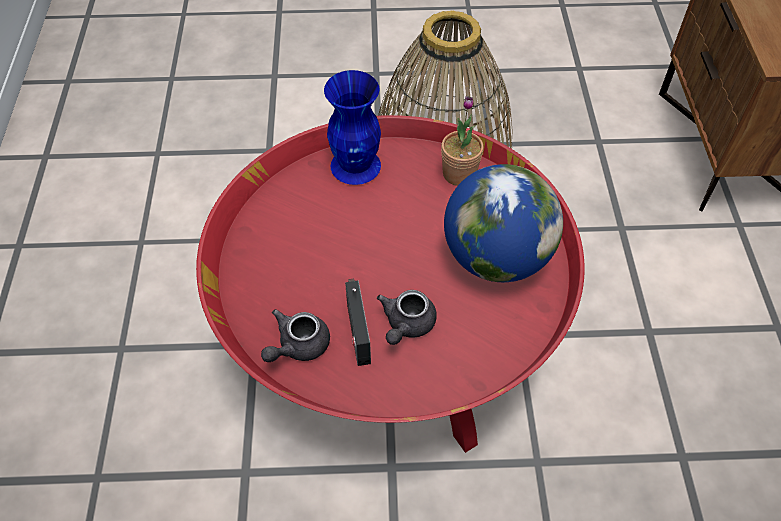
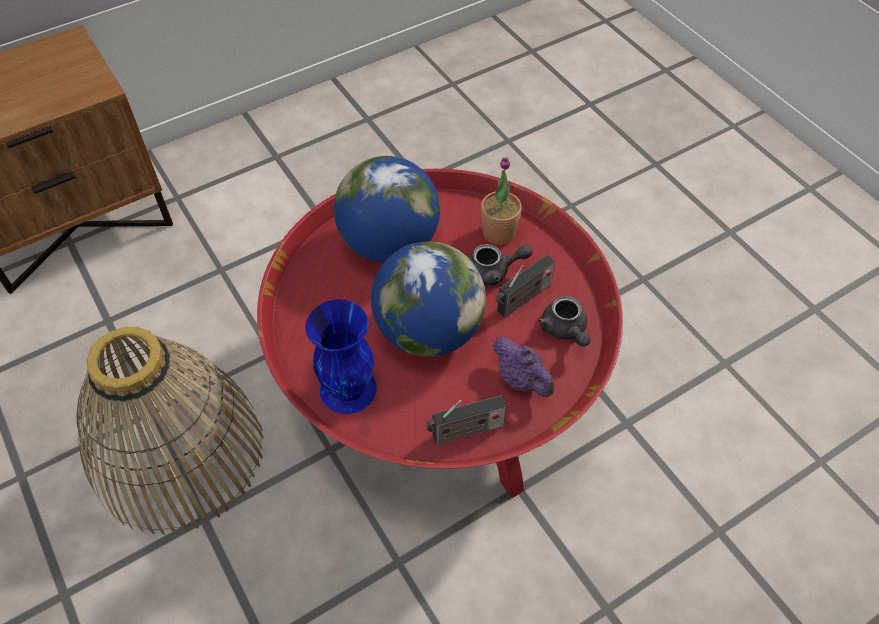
camera: 120 degrees left, 0 degrees up
grey teapot [261,309,330,362] -> grey teapot turned 60 degrees clockwise [538,296,591,347]
potted plant [441,96,484,186] -> potted plant moved to [481,157,522,245]
none -> globe [371,242,486,357]
none -> radio [426,395,506,445]
none -> purple teapot [493,337,554,397]

